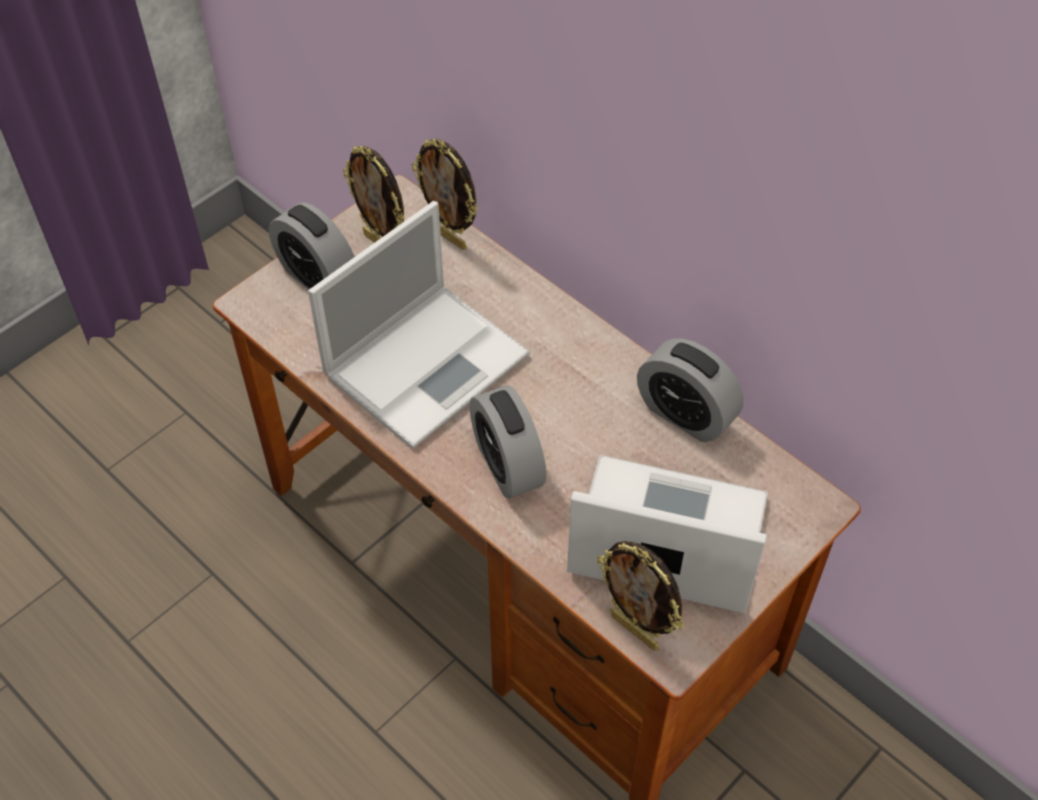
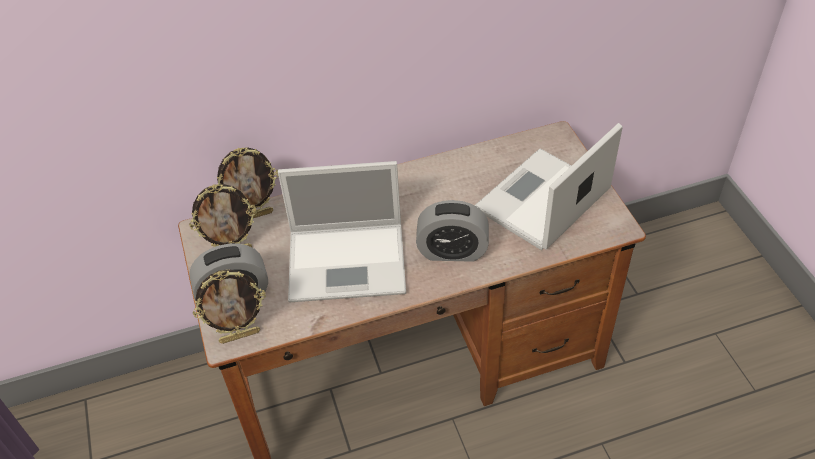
camera: 60 degrees left, 5 degrees down
laptop [308,201,529,449] -> laptop turned 105 degrees clockwise [278,161,406,302]
picture frame [597,541,684,651] -> picture frame moved to [193,269,266,344]
alarm clock [637,339,744,442] -> none

